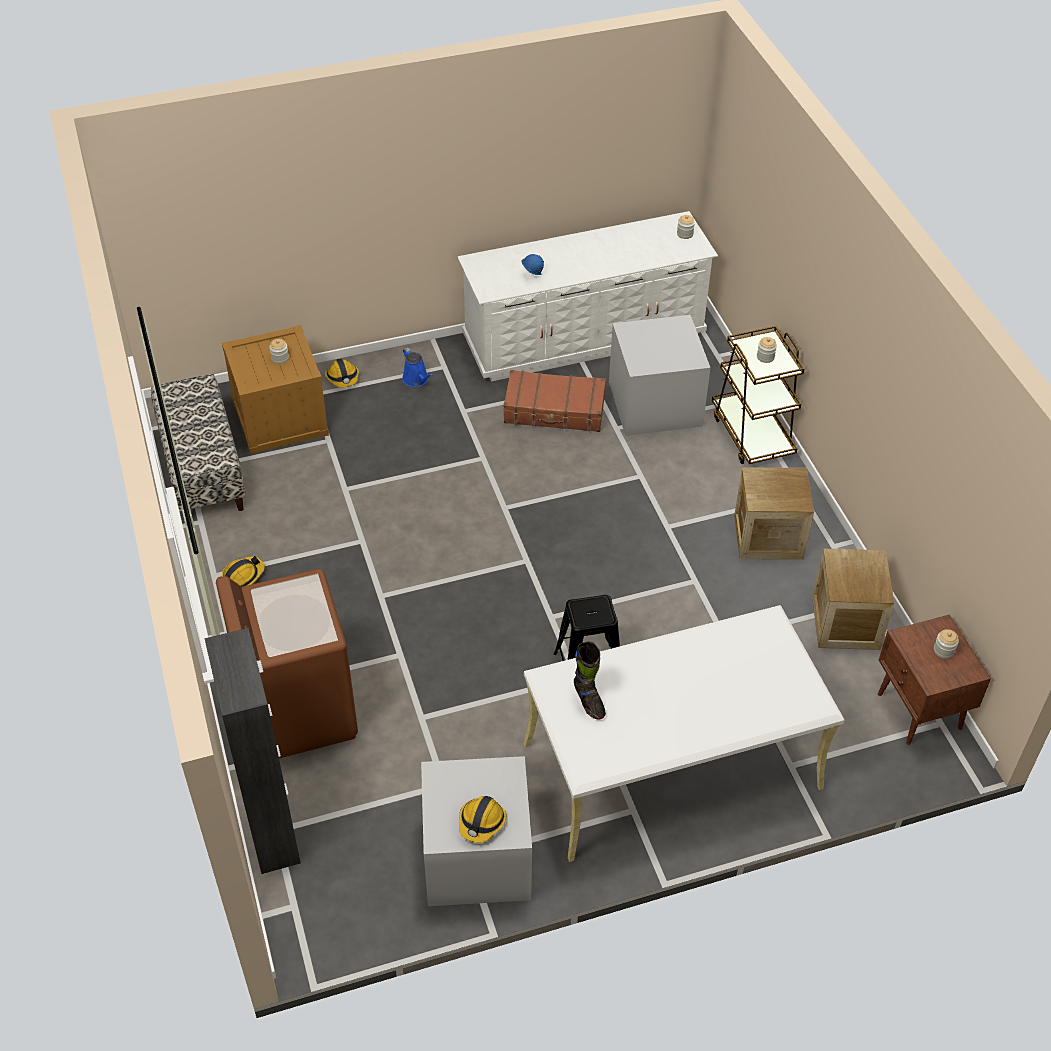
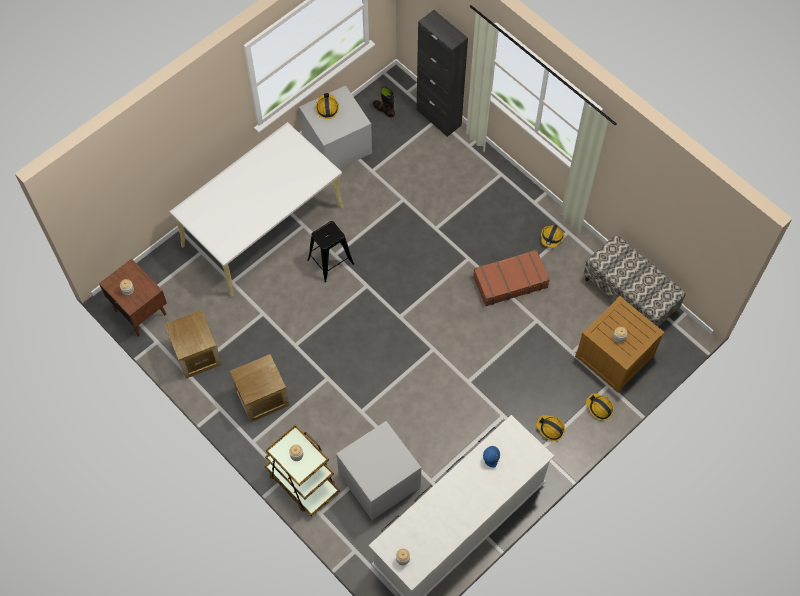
camera: 155 degrees right, 15 degrees up
brown washing machine [216,569,358,758] -> none
blue watering can [402,348,433,387] -> hard hat [536,415,565,441]
brown suitcase [504,370,606,432] -> brown suitcase moved to [473,250,550,306]
black boot [574,641,606,720] -> black boot moved to [373,86,395,118]

